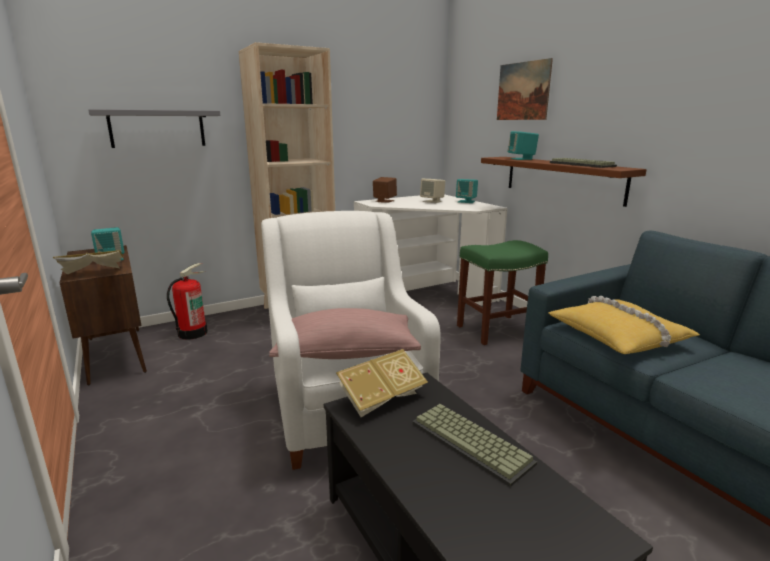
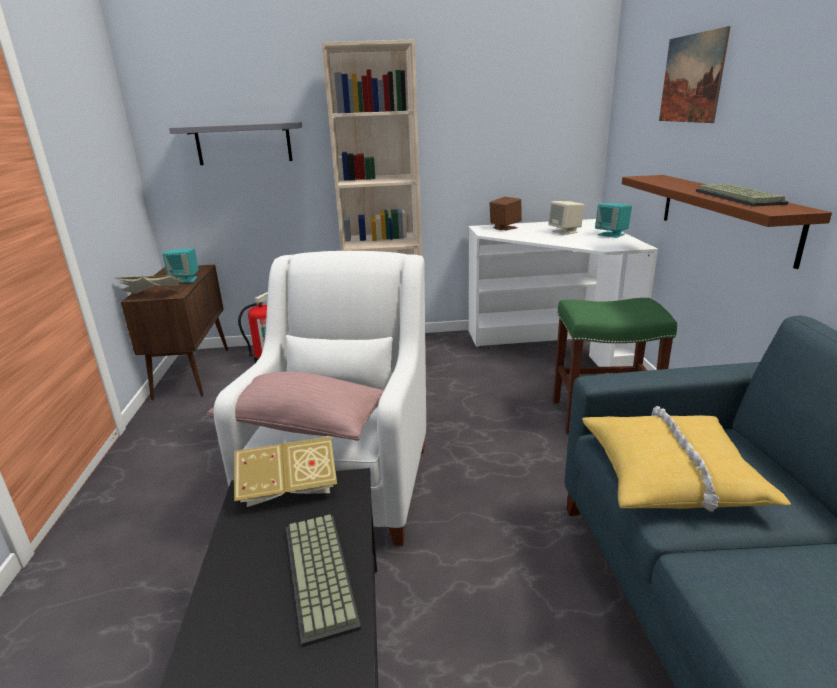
camera: 25 degrees right, 5 degrees up
turquoise speaker [508,131,539,160] -> none

